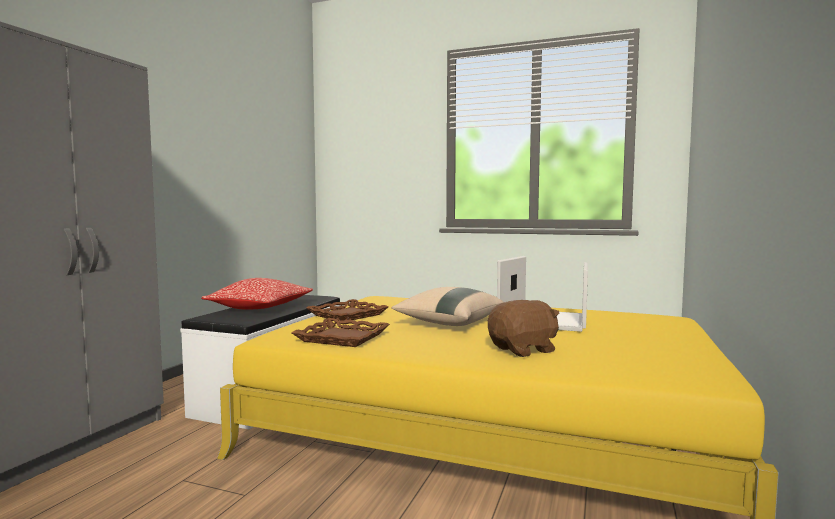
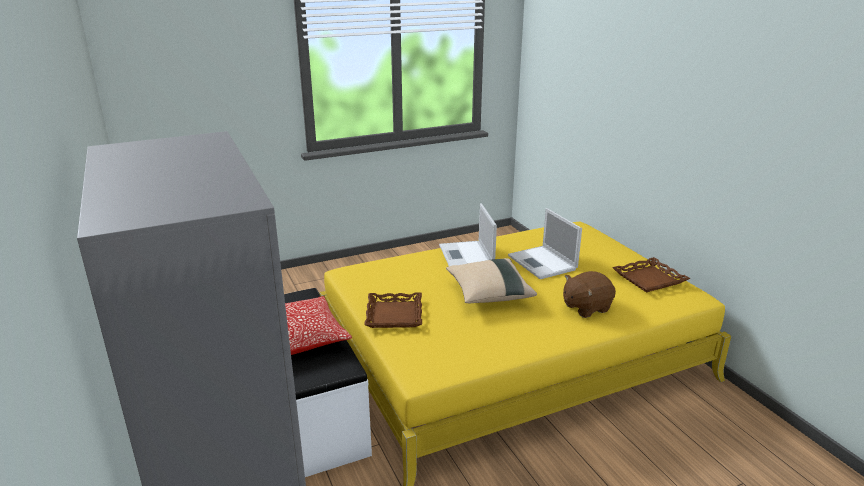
camera: 45 degrees left, 20 degrees up
brown tray [292,318,390,347] -> brown tray moved to [612,257,690,292]
brown plush toy [488,300,559,357] -> brown plush toy turned 135 degrees counterclockwise [563,271,616,318]

